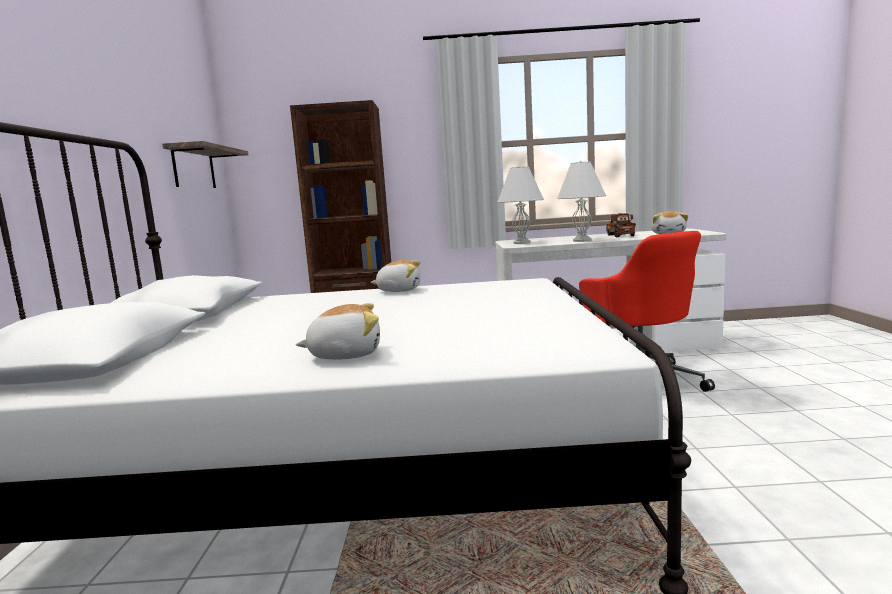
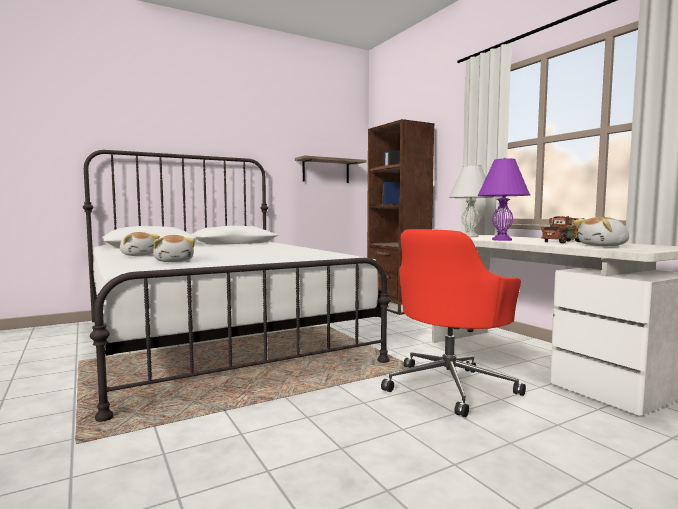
camera: 60 degrees right, 5 degrees down
plush toy [371,260,420,292] -> plush toy moved to [153,235,195,262]
white table lamp [557,161,606,242] -> purple table lamp [478,158,531,241]

